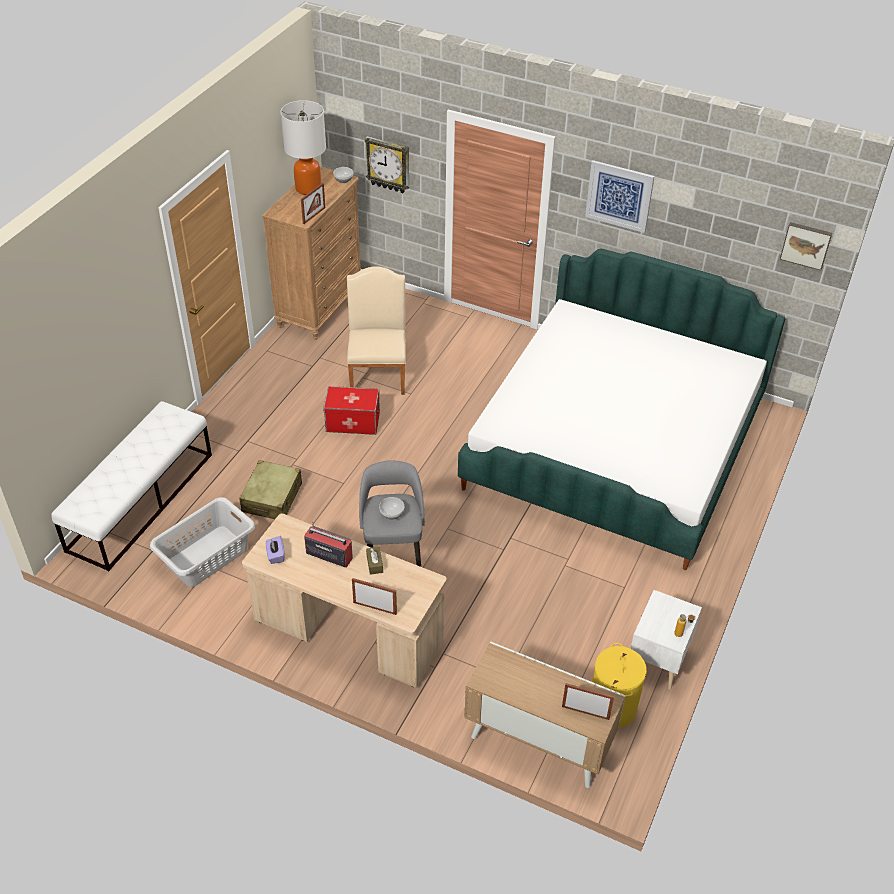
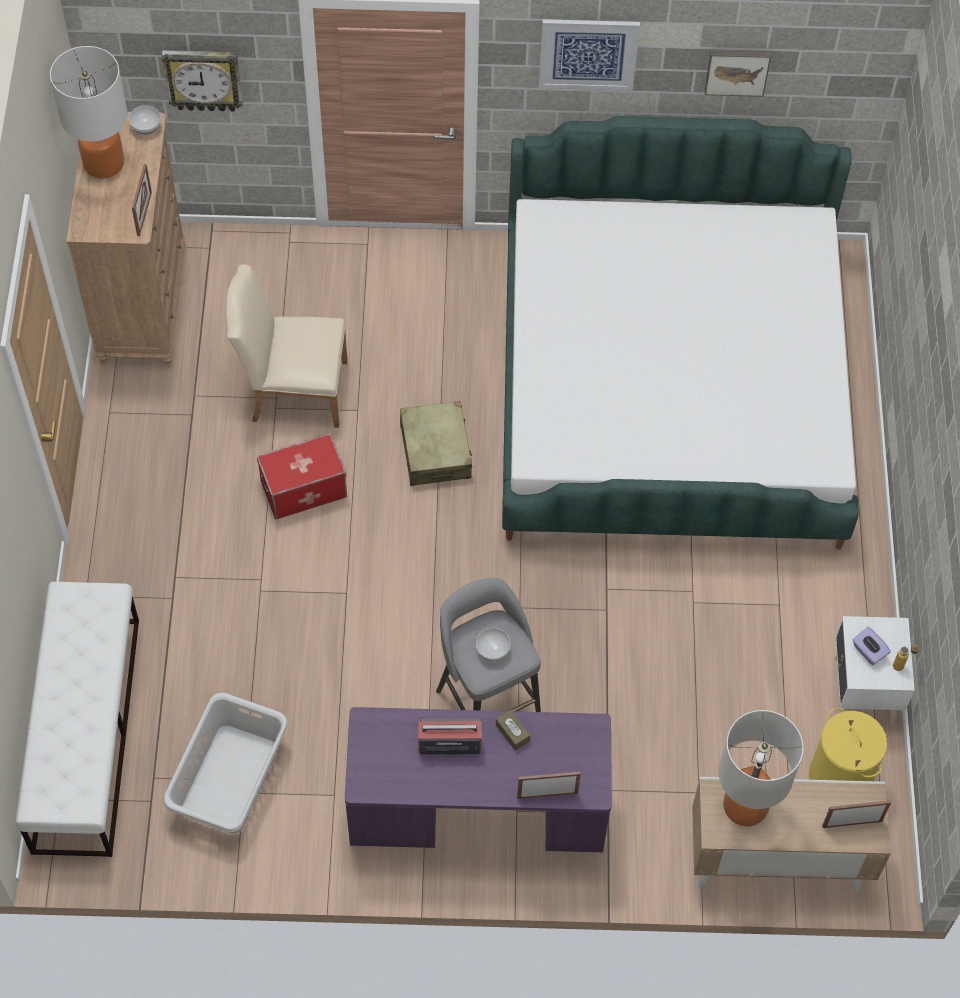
camera: 25 degrees left, 15 degrees up
beige suitcase [239,460,302,519] -> beige suitcase moved to [400,401,472,486]
beige desk [242,513,447,688] -> purple desk [345,707,612,852]
purple tissue box [266,536,284,564] -> purple tissue box moved to [853,627,891,665]
beige chair [347,266,406,395] -> beige chair turned 60 degrees counterclockwise [226,264,348,428]
picture [780,222,832,271] -> picture moved to [705,50,771,97]
none -> table lamp [718,710,804,826]

